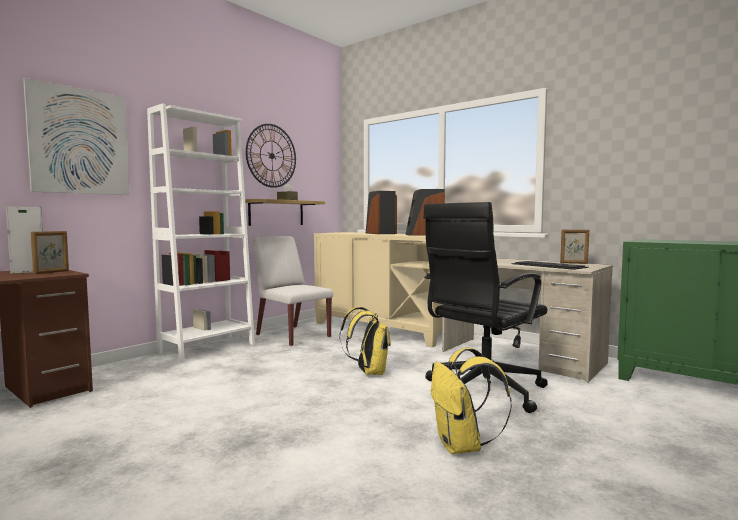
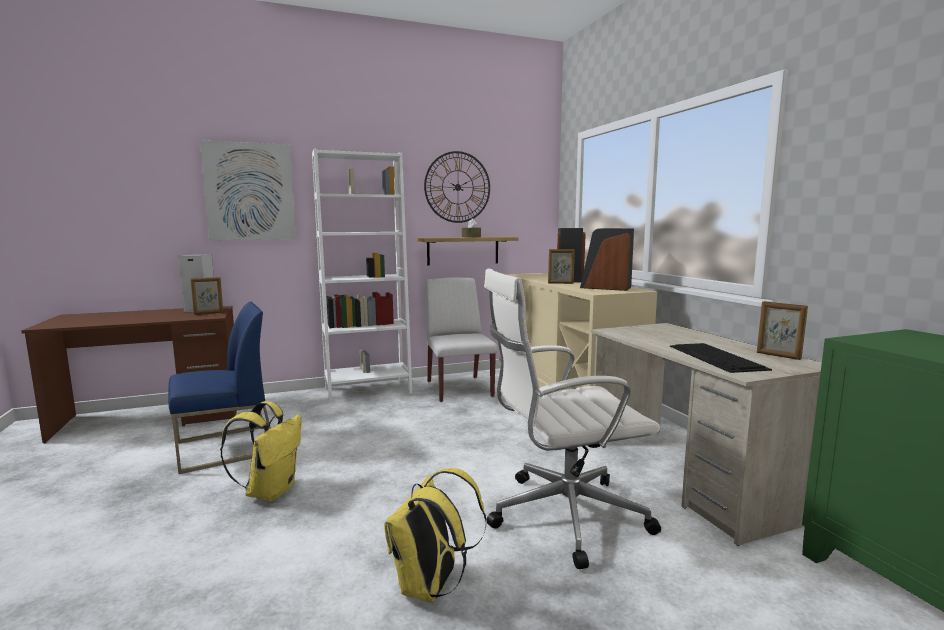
camera: 30 degrees right, 5 degrees up
yellow backpack [340,307,391,375] -> yellow backpack moved to [220,401,302,501]
black office chair [423,202,548,413] -> white office chair [484,268,661,569]
none -> blue chair [168,302,271,474]
none -> picture frame [548,249,575,284]

